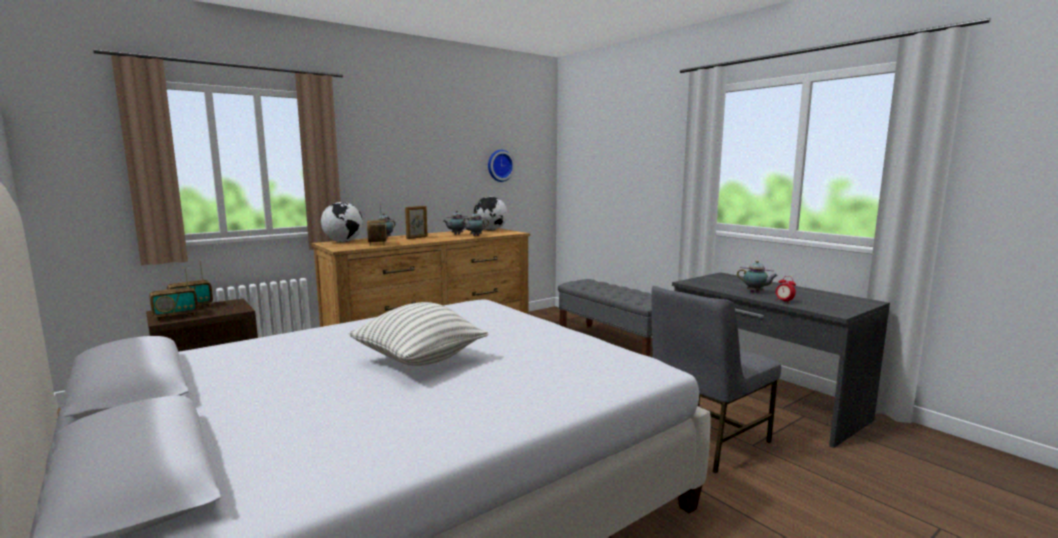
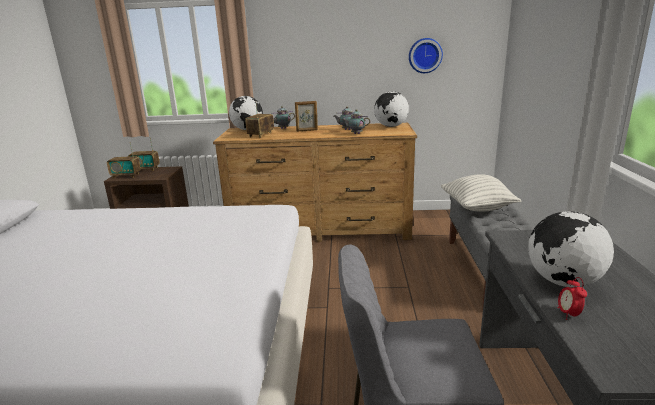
camera: 40 degrees right, 10 degrees up
pillow [348,302,489,366] -> pillow moved to [441,174,521,211]
teapot [737,261,778,293] -> globe [528,211,614,287]

